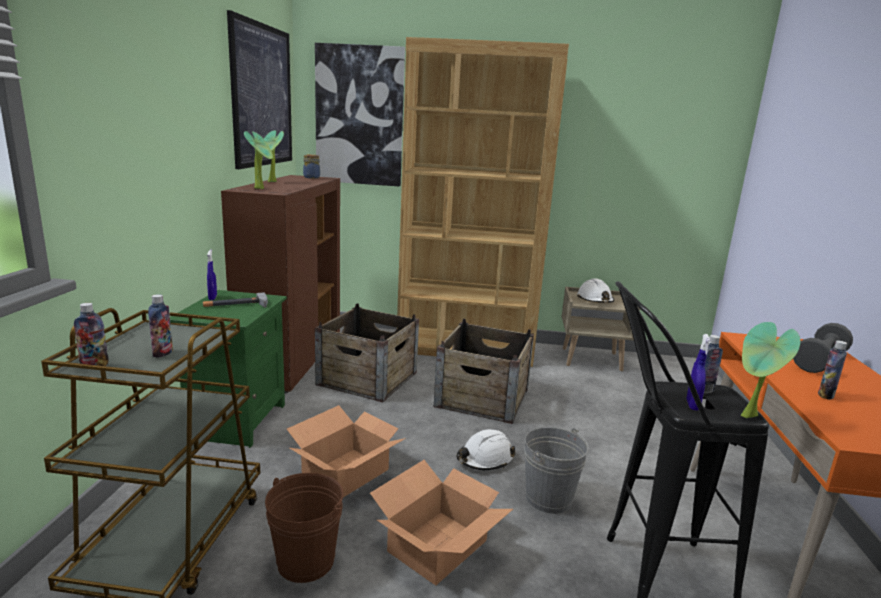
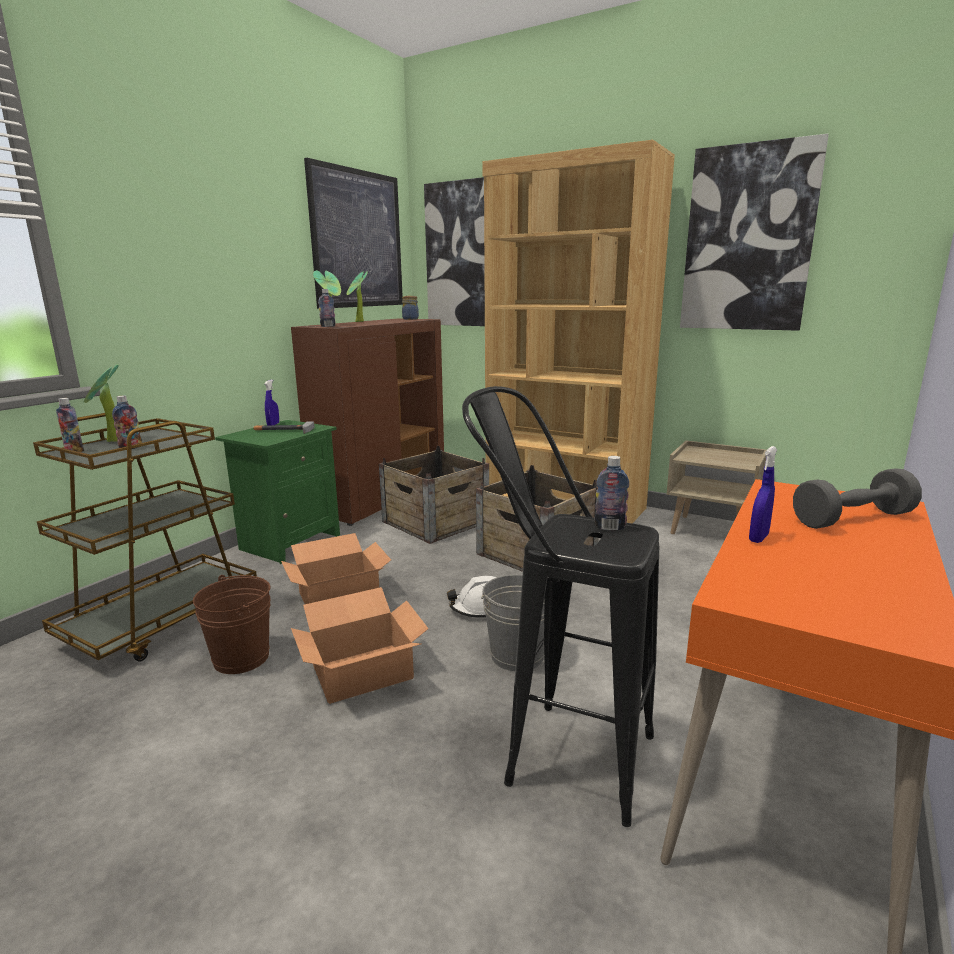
camera: 25 degrees right, 0 degrees up
white hard hat [577,279,614,303] -> none
blue spray bottle [687,334,711,410] -> blue spray bottle moved to [749,446,777,543]
potted plant [741,322,800,418] -> potted plant moved to [84,365,119,442]
bottle [818,340,847,400] -> bottle moved to [318,289,336,327]
none -> picture [680,134,829,331]

